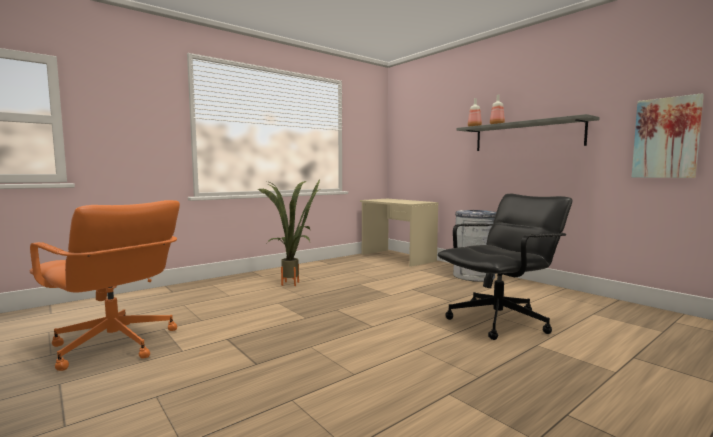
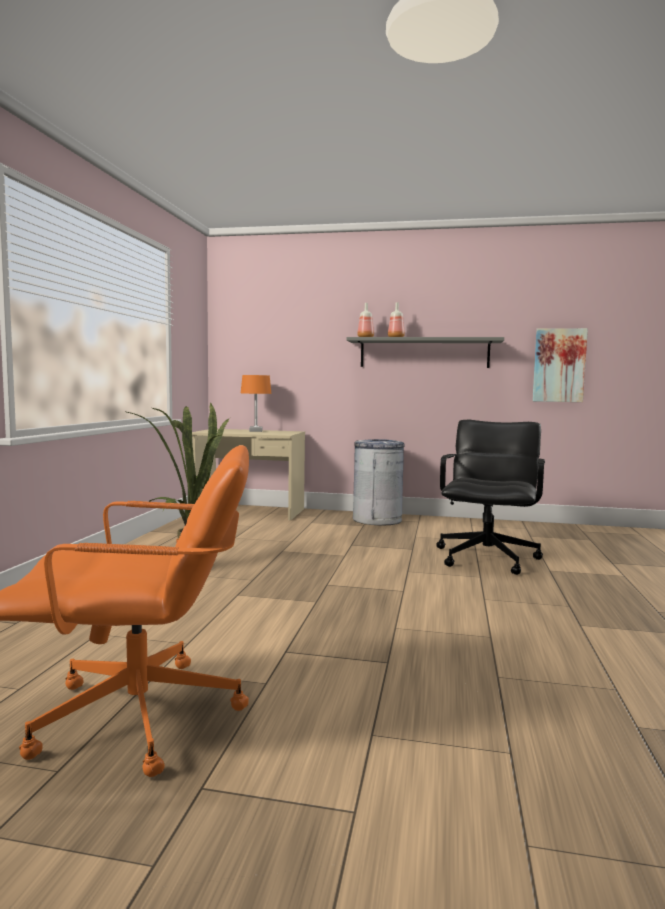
camera: 40 degrees left, 0 degrees up
none -> orange table lamp [241,375,271,432]

